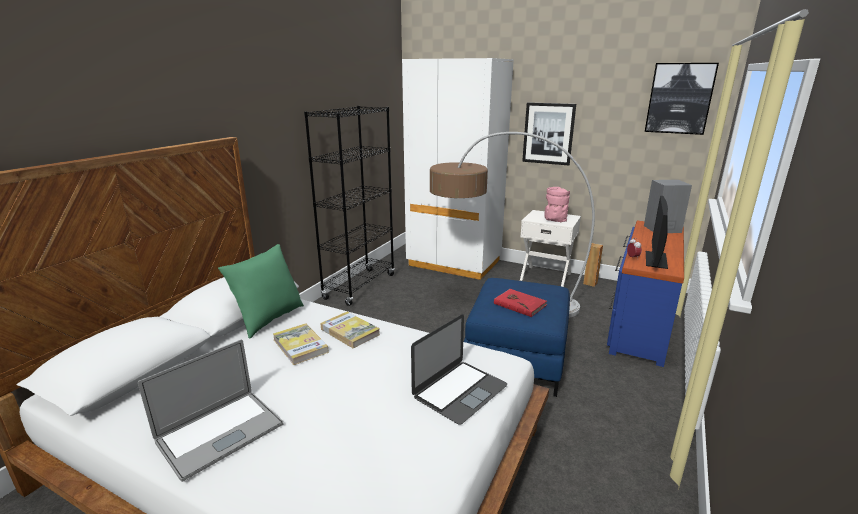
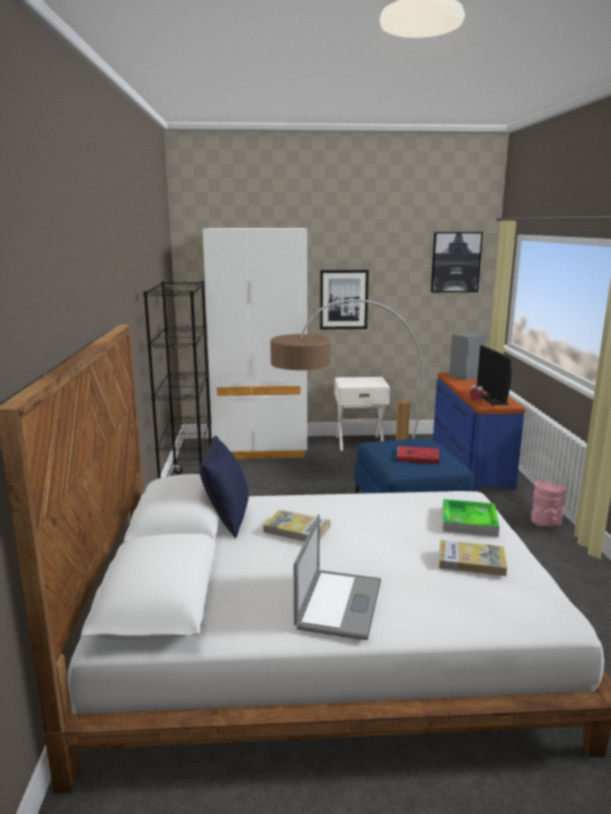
camera: 30 degrees left, 5 degrees down
green pillow [218,244,304,339] -> blue pillow [199,436,249,538]
book [320,312,380,349] -> book moved to [439,540,507,576]
laptop [411,314,507,424] -> tray [443,499,499,537]
pink vase [544,187,570,222] -> pink vase moved to [531,480,566,526]

